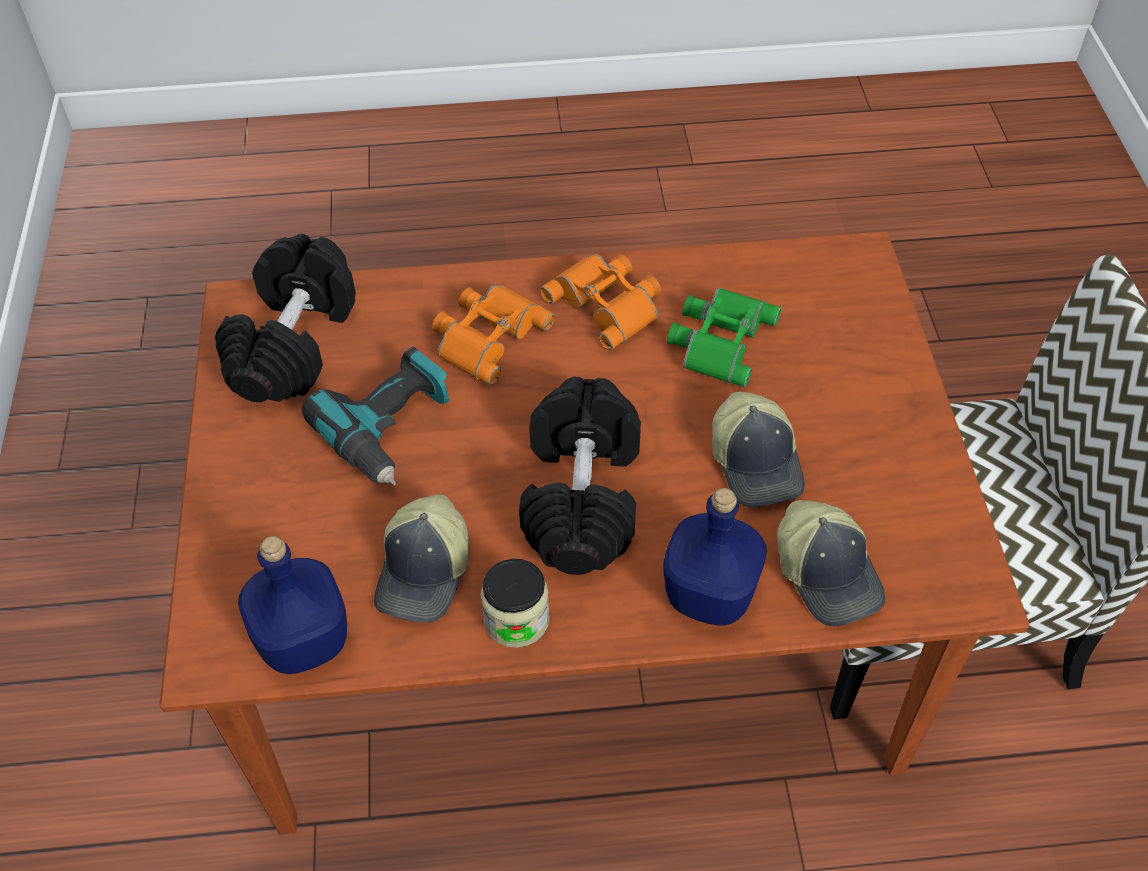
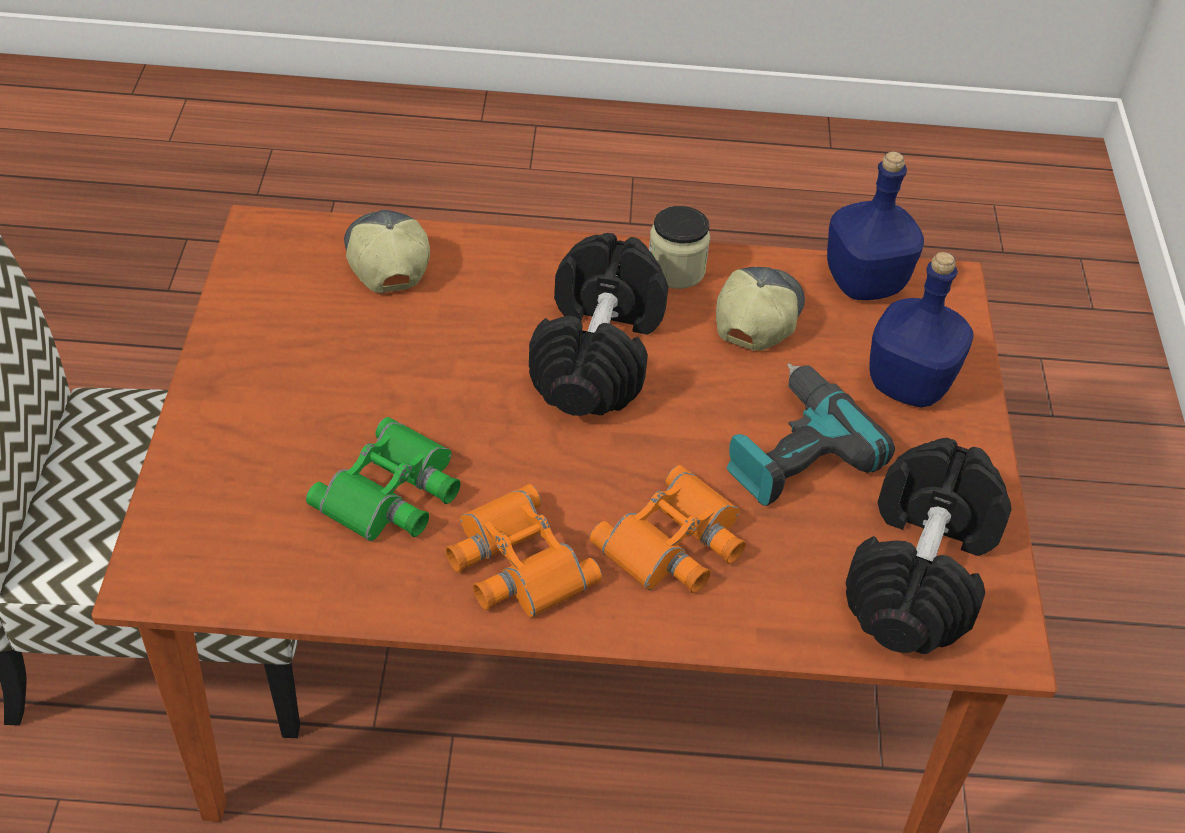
camera: 175 degrees left, 5 degrees down
blue bottle [663,488,767,626] -> blue bottle moved to [869,252,974,407]
cap [712,391,805,507] -> none

